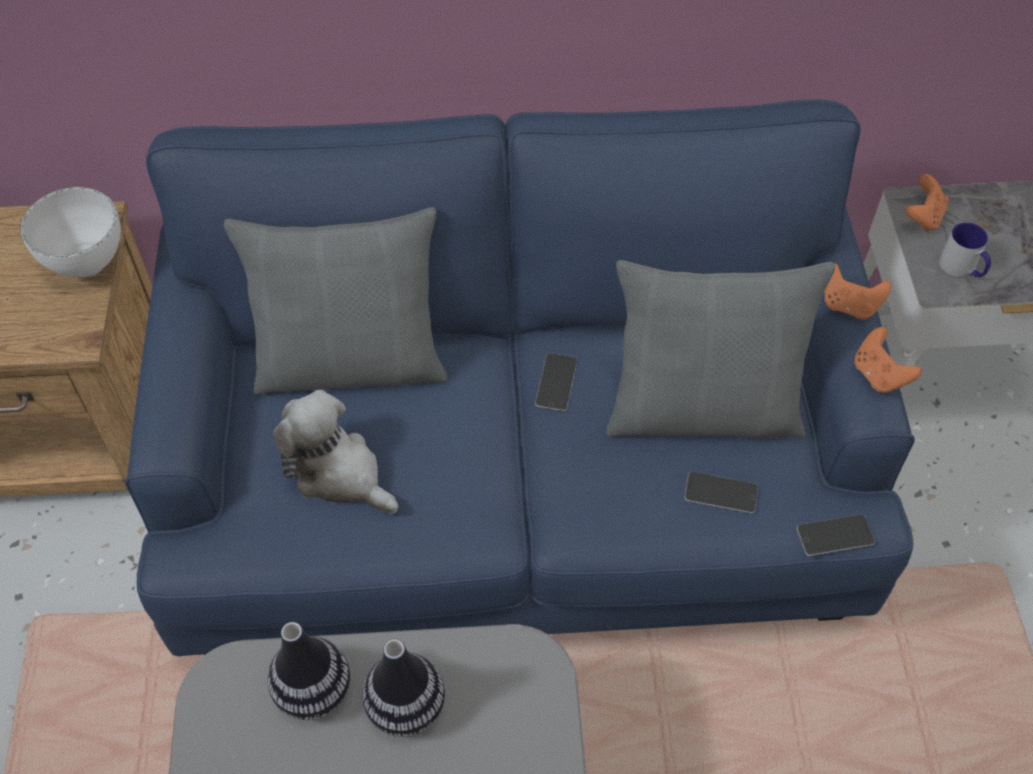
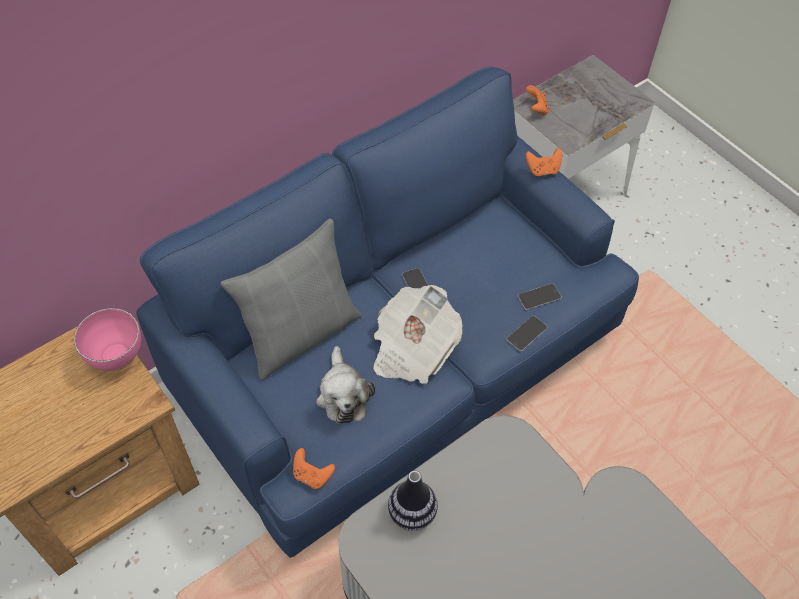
camera: 35 degrees left, 0 degrees up
white bowl [20,187,121,277] -> pink bowl [74,308,141,371]
plush toy [273,390,399,514] -> plush toy turned 105 degrees counterclockwise [316,346,375,424]
vase [362,639,445,737] -> none
grey pillow [606,260,835,438] -> none
phone [797,514,875,556] -> phone moved to [506,316,548,351]
orange game controller [854,327,922,393] -> orange game controller moved to [293,448,335,489]
mug [939,222,991,277] -> none
none -> newspaper [374,285,463,384]

